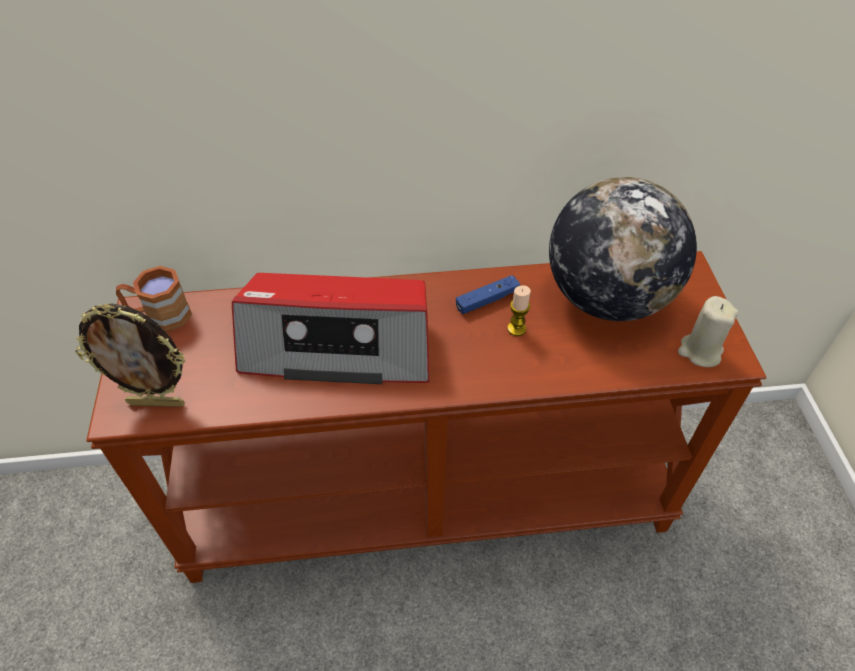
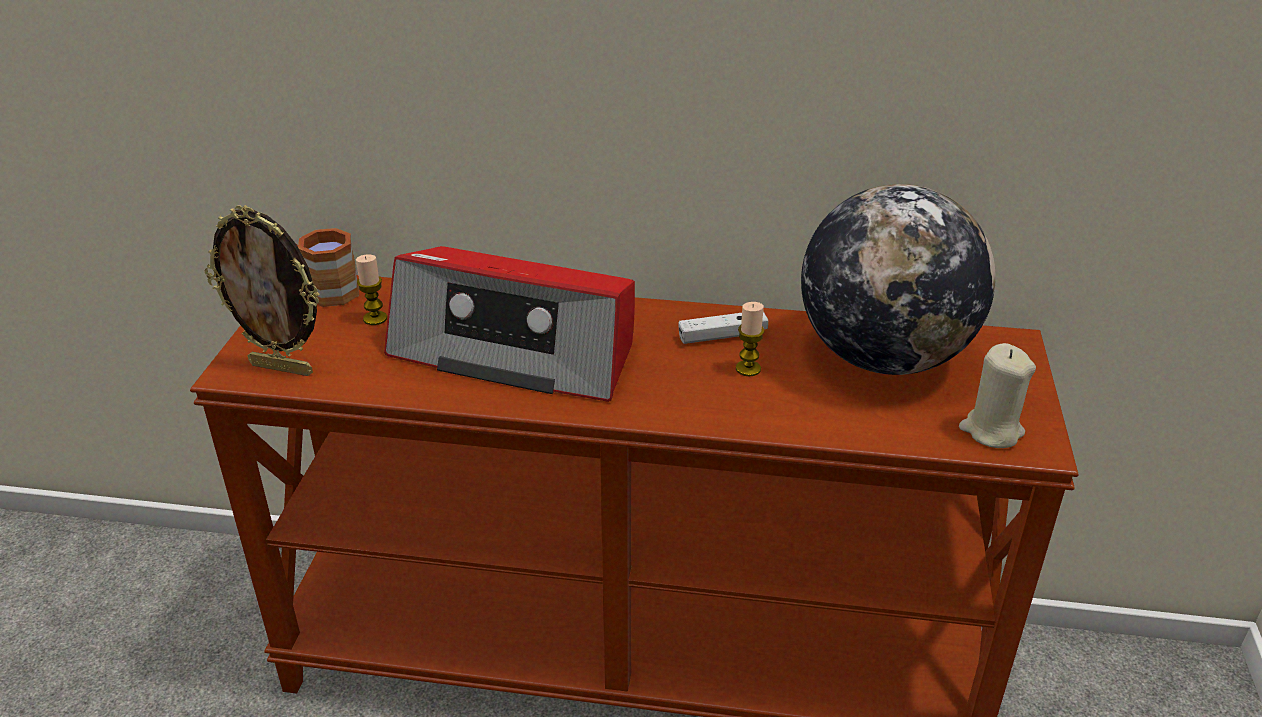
camera: 15 degrees right, 15 degrees down
blue game controller [456,275,520,314] -> white game controller [678,312,768,344]
none -> candle [356,254,387,325]

